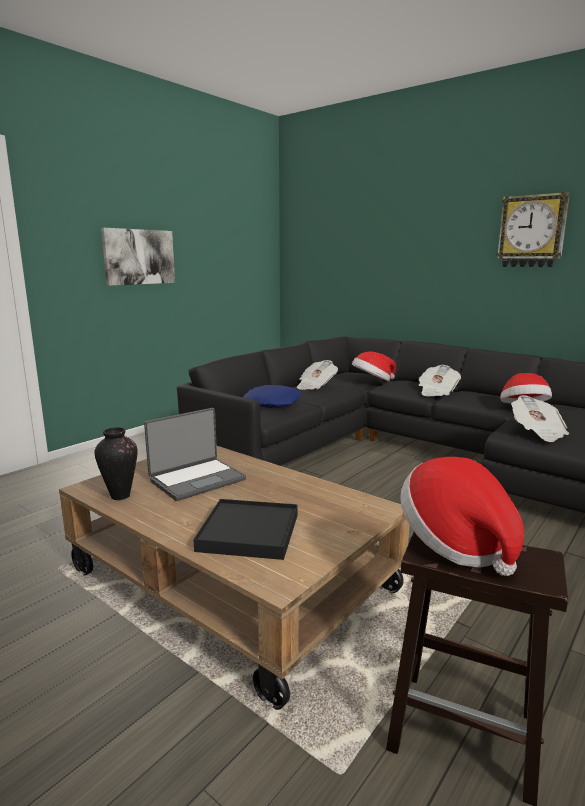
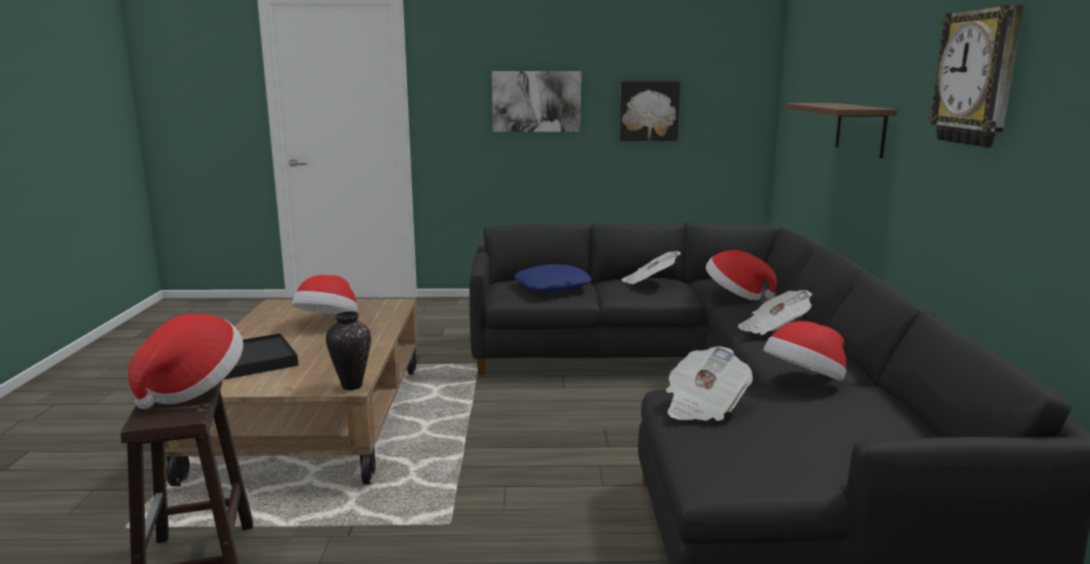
camera: 50 degrees right, 0 degrees up
vase [95,427,138,500] -> vase moved to [326,311,371,390]
laptop [144,408,246,501] -> hat [292,275,358,314]
none -> picture [619,81,680,141]
none -> brown shelf [785,103,897,159]

